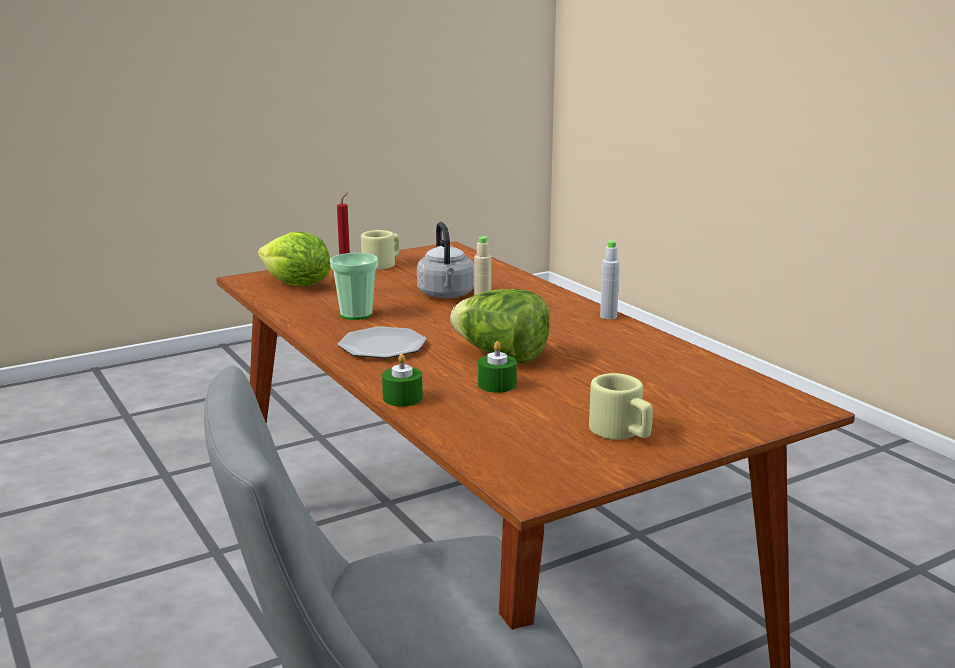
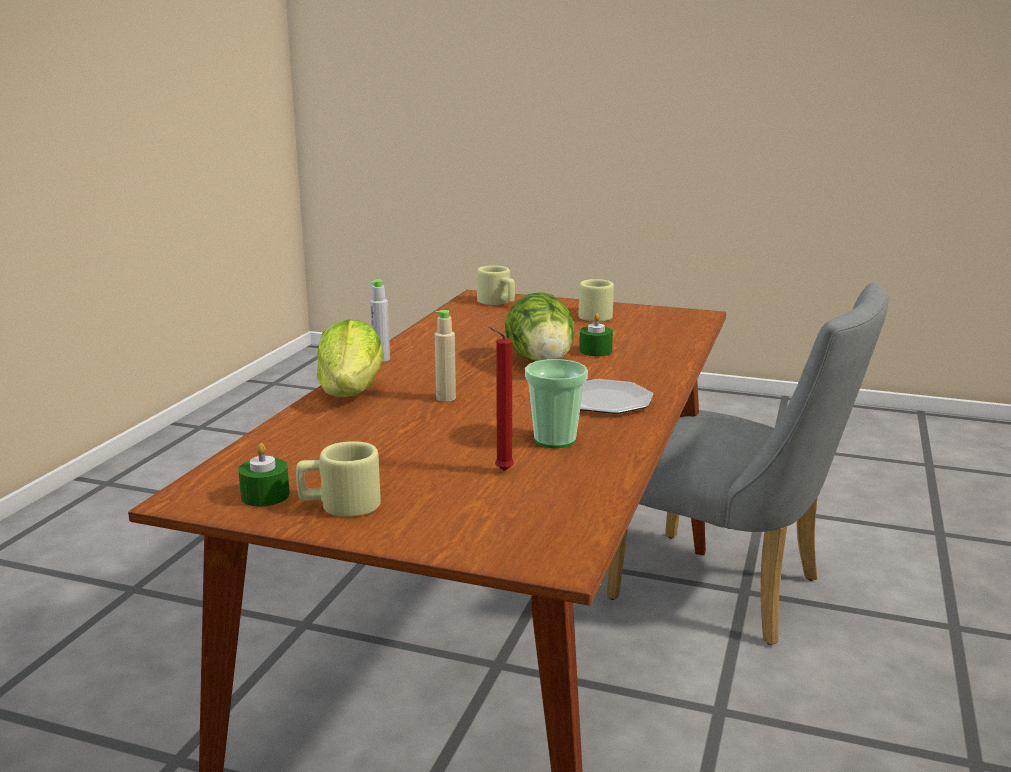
camera: 130 degrees left, 0 degrees up
lettuce [258,232,331,286] -> lettuce moved to [317,319,384,397]
green candle [382,354,423,407] -> green candle moved to [238,443,290,507]
grey kettle [417,222,474,298] -> none
none -> beige mug [477,265,515,305]

